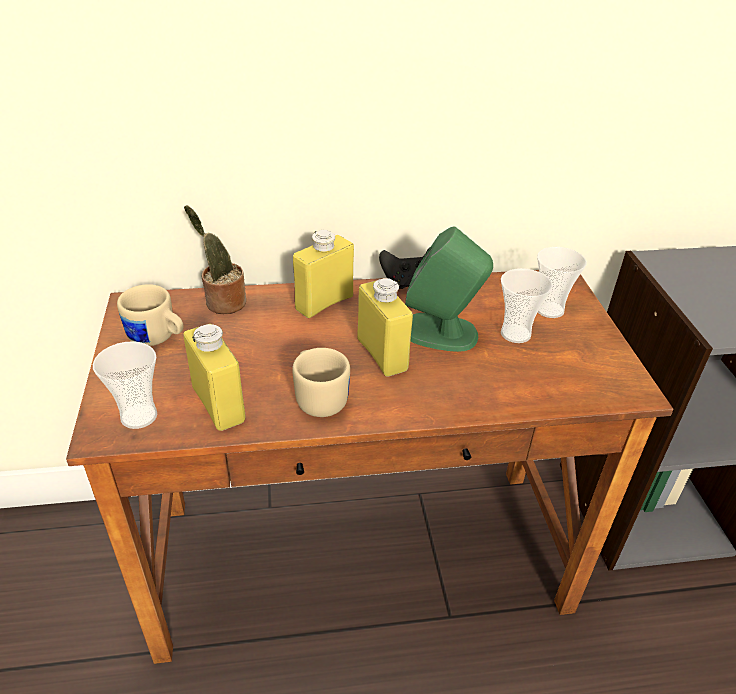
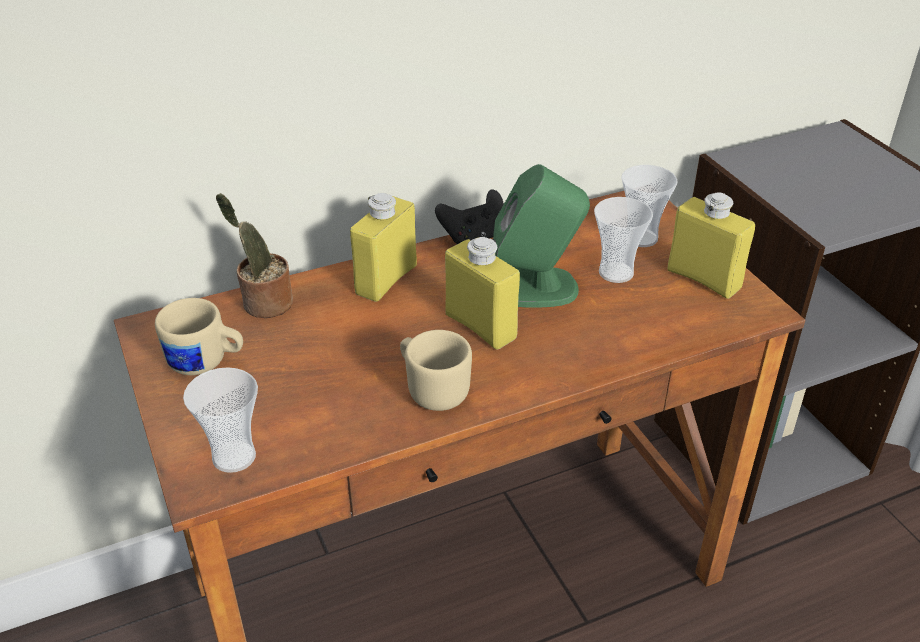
camera: 15 degrees left, 0 degrees up
yellow bottle [183,324,245,431] -> yellow bottle moved to [668,192,755,299]

